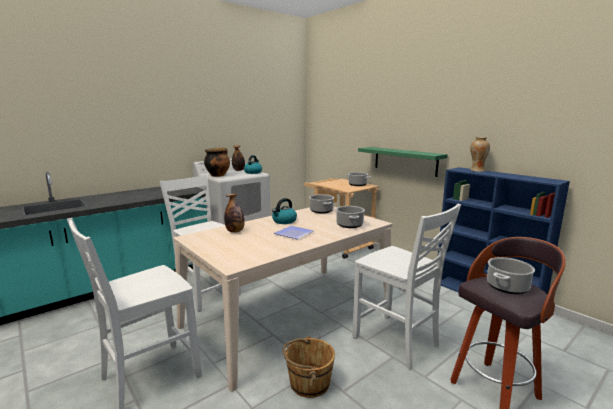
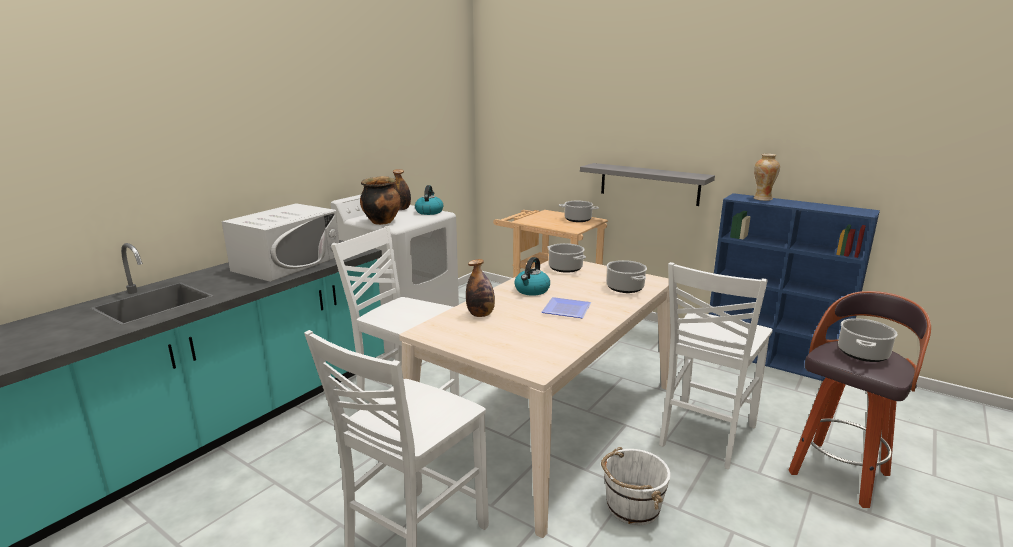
camera: 15 degrees left, 5 degrees up
brown bucket [283,336,335,398] -> white bucket [601,447,670,525]
white chair [353,204,461,370] -> white chair turned 90 degrees clockwise [659,262,773,469]
green shelf [358,147,448,177] -> grey shelf [580,163,715,206]
none -> white microwave [222,203,339,282]

